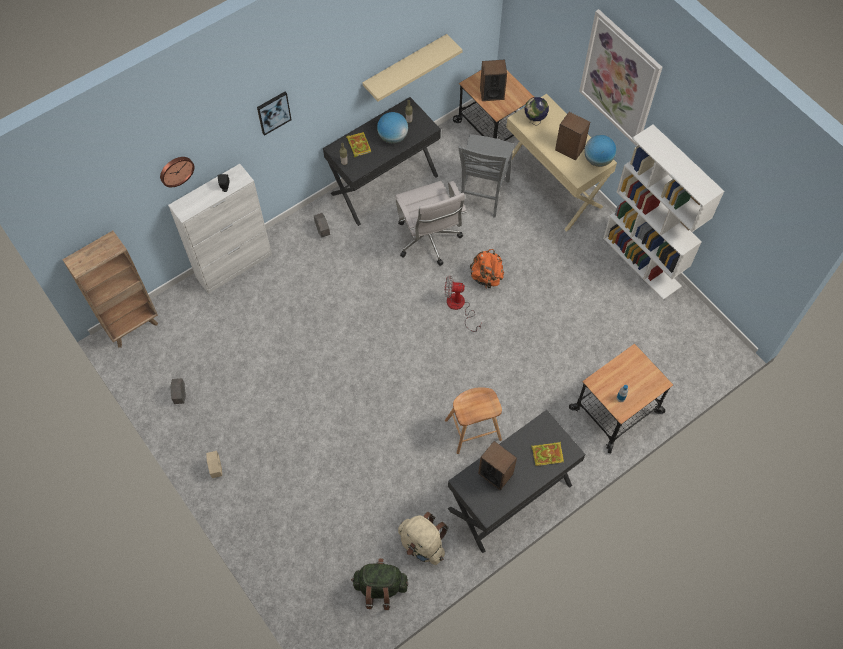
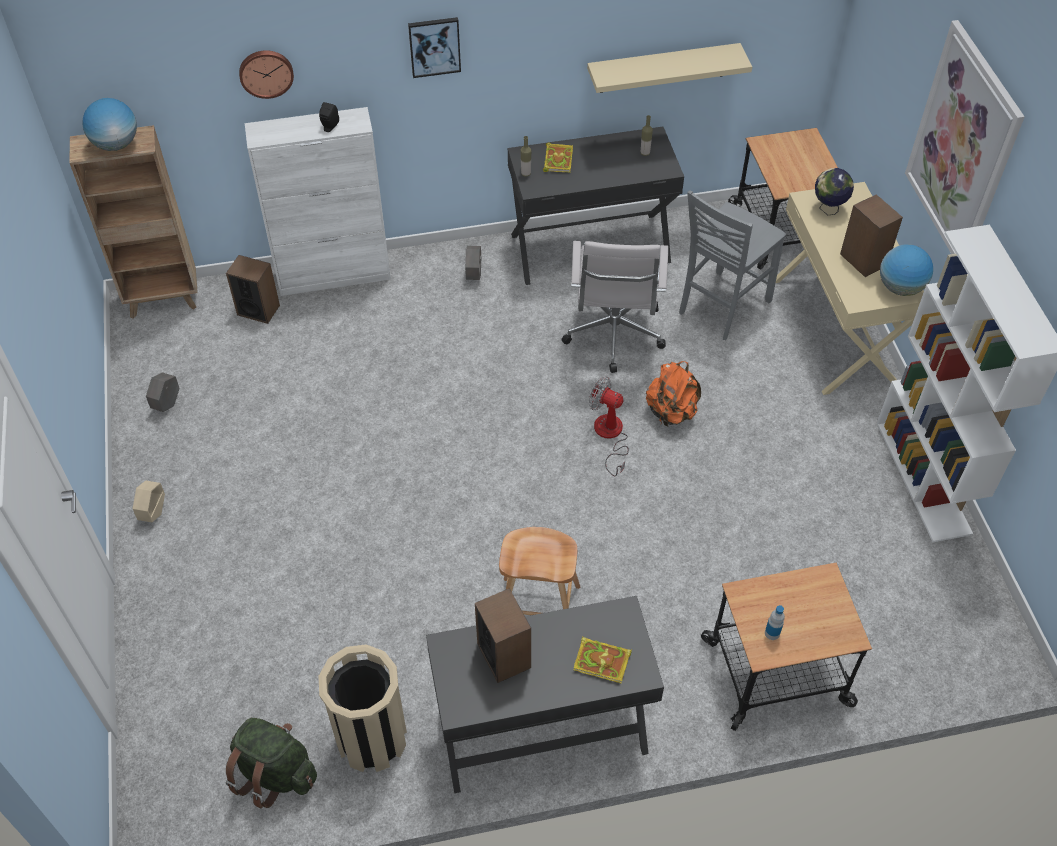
camera: 25 degrees right, 10 degrees down
globe [377,112,408,144] -> globe moved to [82,98,137,151]
beige backpack [398,512,449,565] -> beige trash can [319,644,407,772]
speaker [480,60,507,101] -> speaker moved to [226,255,280,324]

